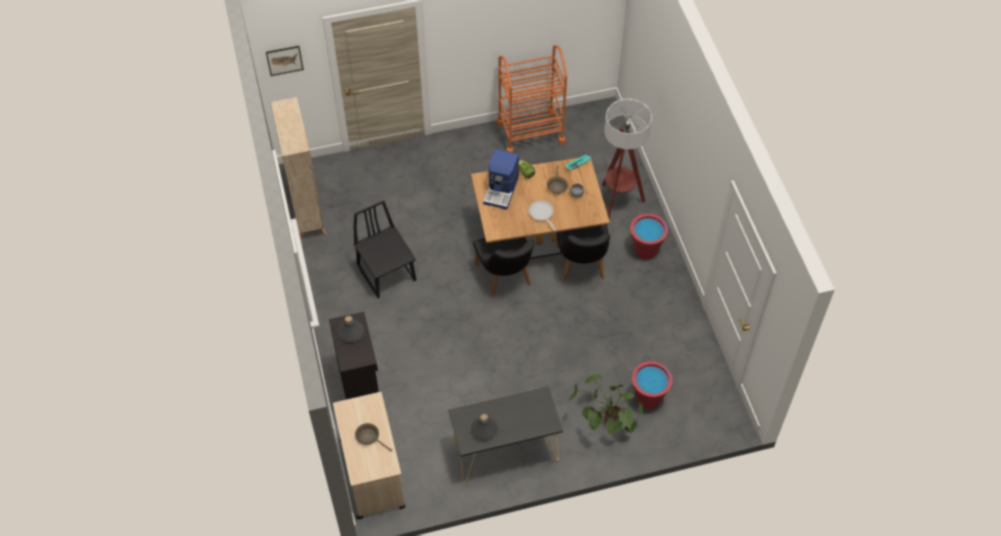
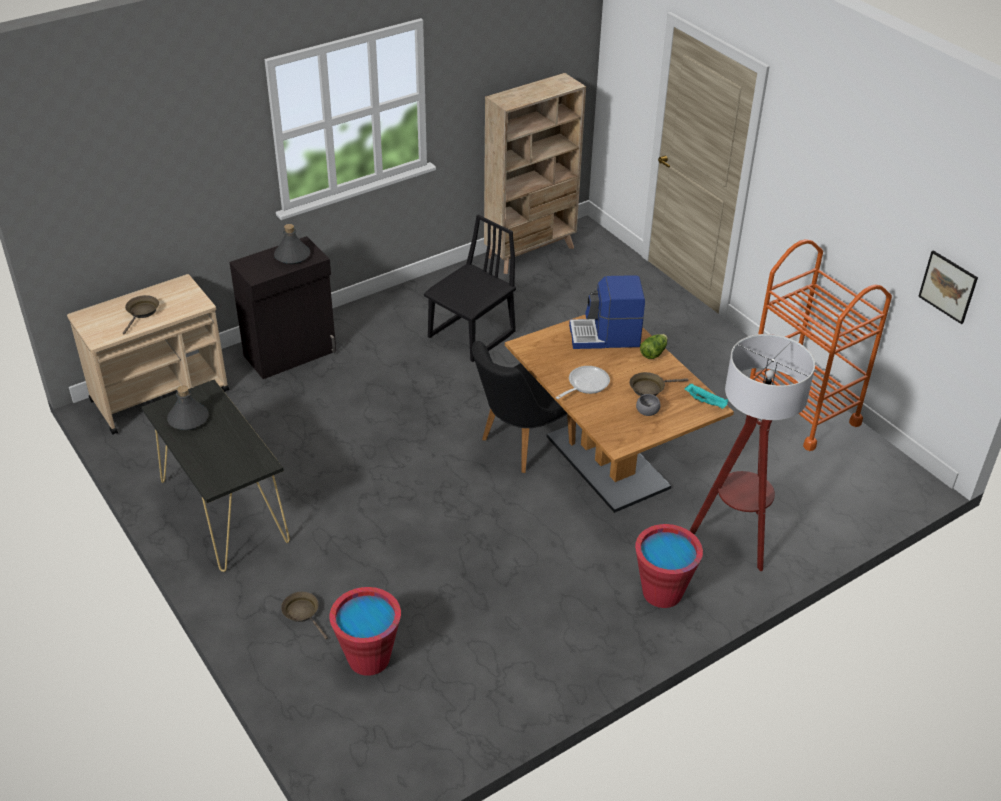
camera: 70 degrees right, 15 degrees down
picture [266,46,304,76] -> picture moved to [918,250,978,324]
black chair [556,224,610,281] -> none
potted plant [569,373,644,434] -> brown frying pan [281,592,328,640]

